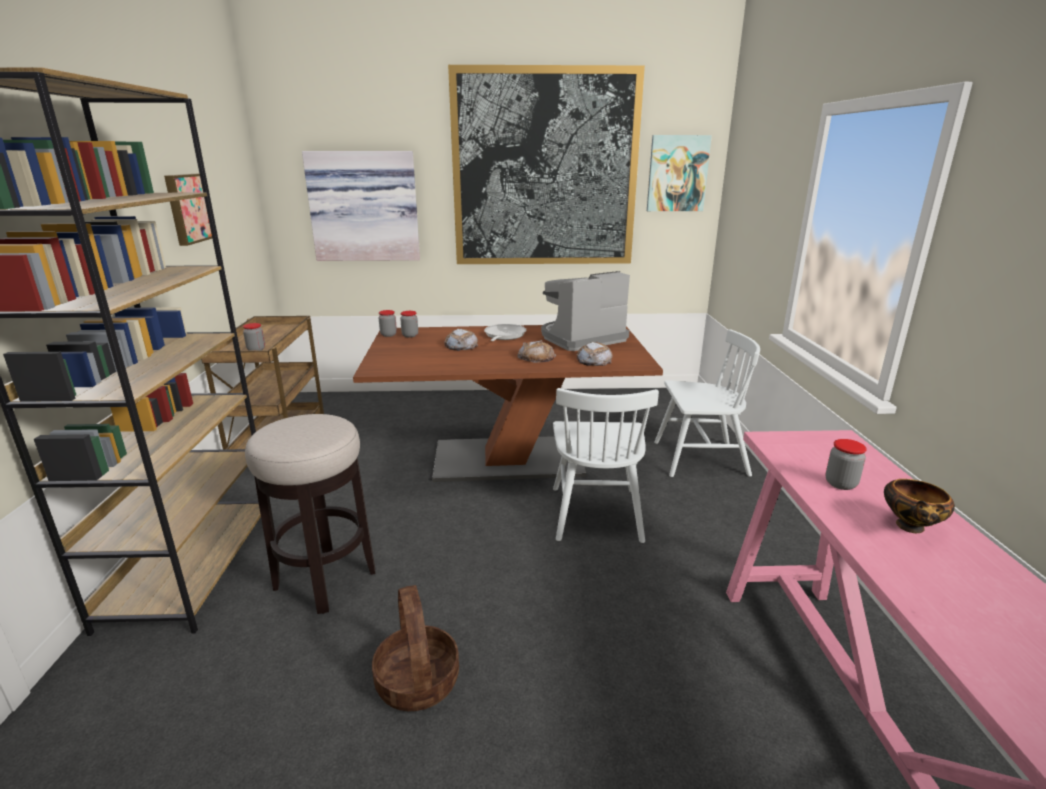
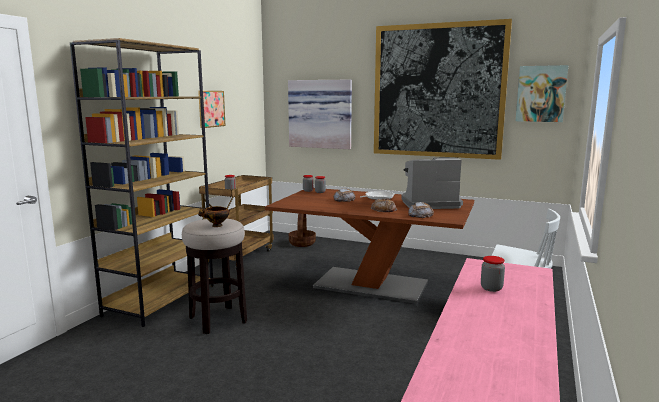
camera: 25 degrees right, 10 degrees down
basket [372,585,459,711] -> basket moved to [289,213,316,247]
white chair [553,388,659,543] -> none
bowl [884,479,955,533] -> bowl moved to [198,206,230,227]

